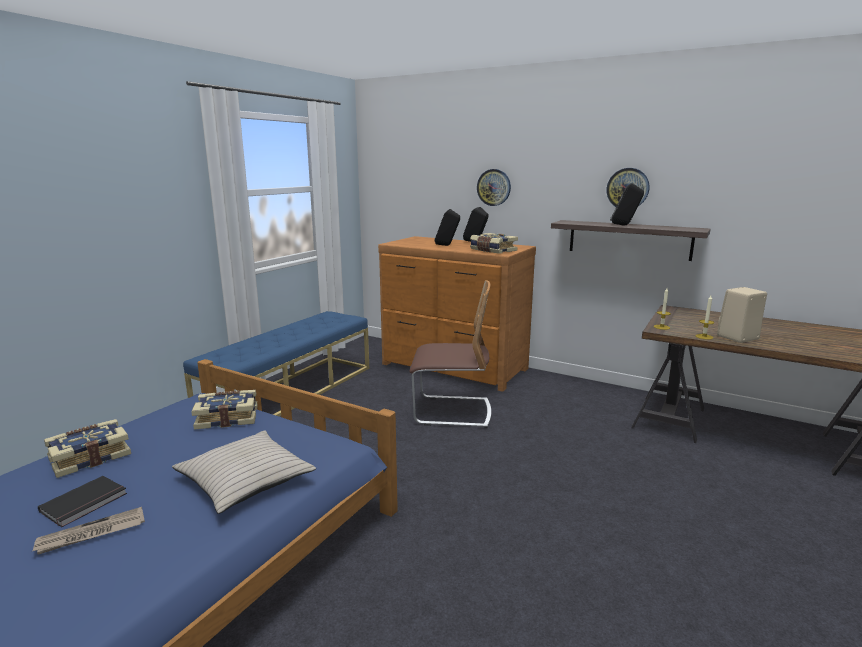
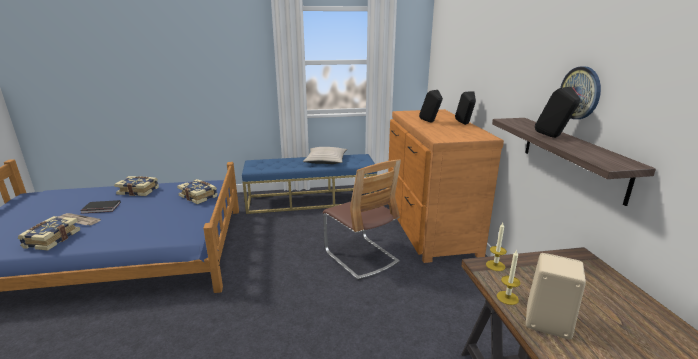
camera: 50 degrees right, 5 degrees up
beige pillow [172,430,316,514] -> beige pillow moved to [303,147,347,164]
book [470,233,518,254] -> book moved to [18,216,80,251]
wall clock [477,169,511,206] -> none

